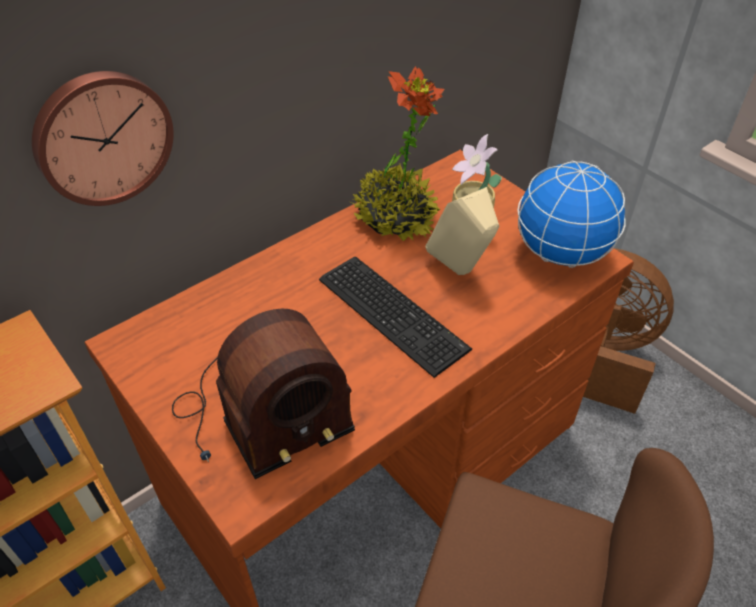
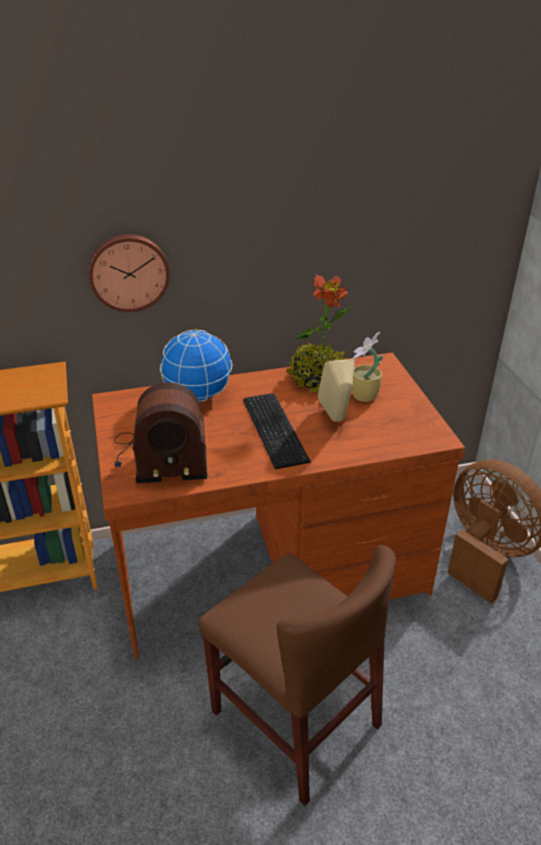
camera: 25 degrees right, 10 degrees down
globe [517,161,626,268] -> globe moved to [160,330,232,402]

